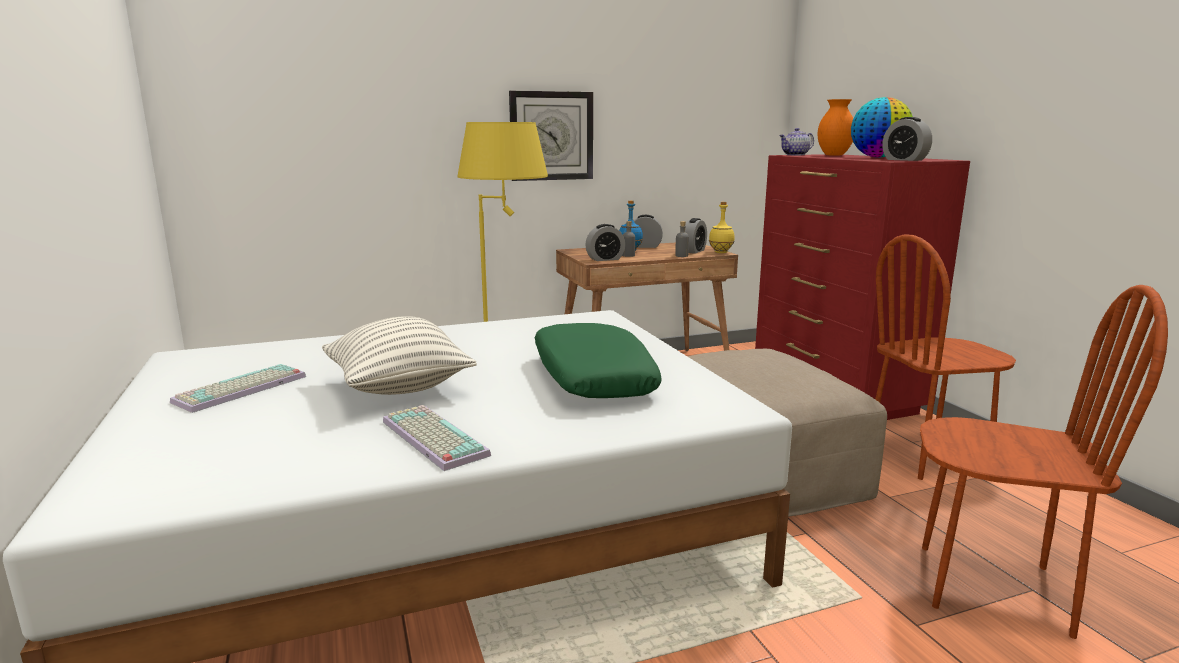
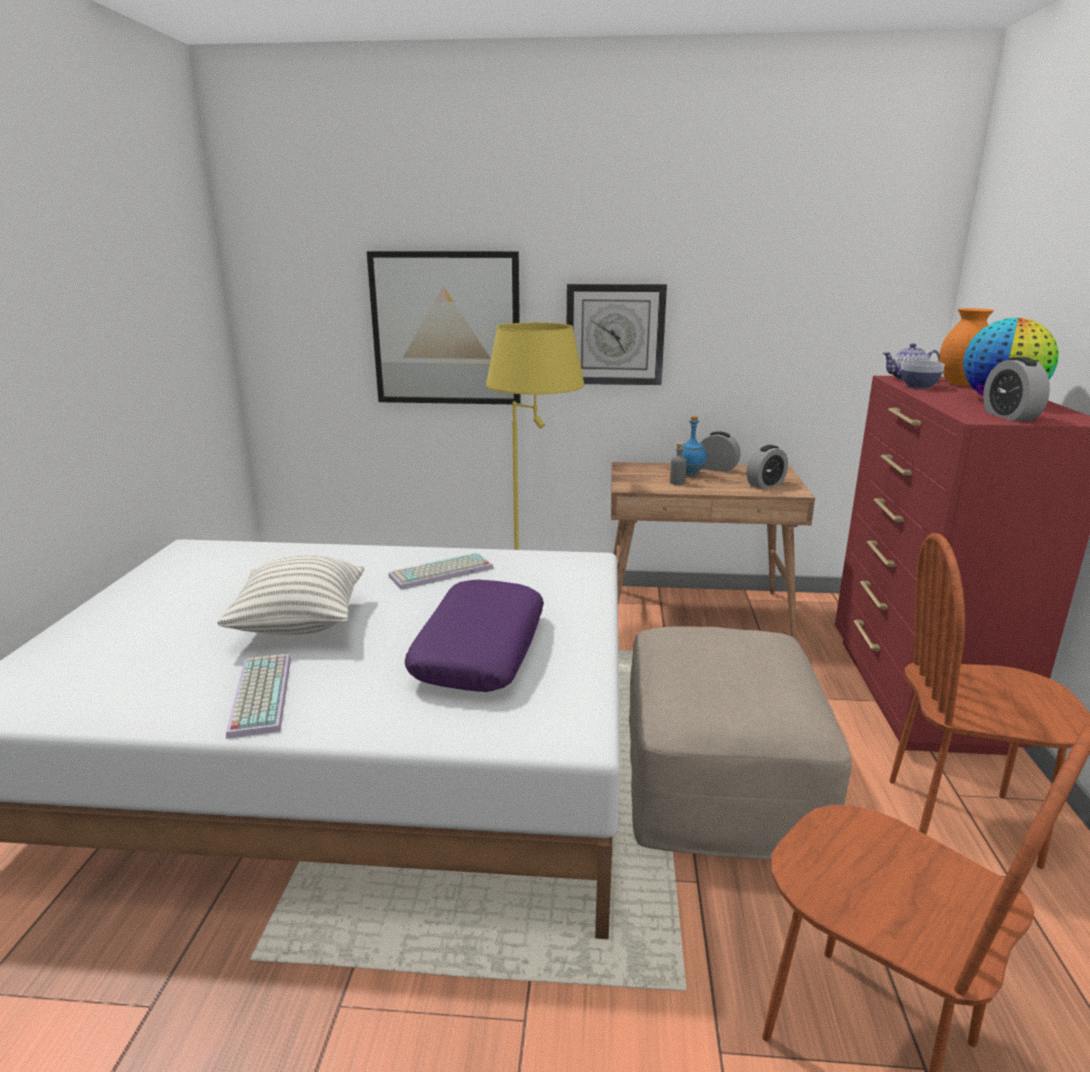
camera: 25 degrees right, 5 degrees up
keyboard [170,364,306,413] -> keyboard moved to [388,553,493,589]
green pillow [535,323,662,398] -> purple pillow [405,580,544,692]
alarm clock [585,224,625,261] -> none
grey bottle [675,221,689,257] -> none
yellow bottle [709,202,735,253] -> none
none -> picture [367,251,521,404]
none -> bowl [901,360,945,389]

